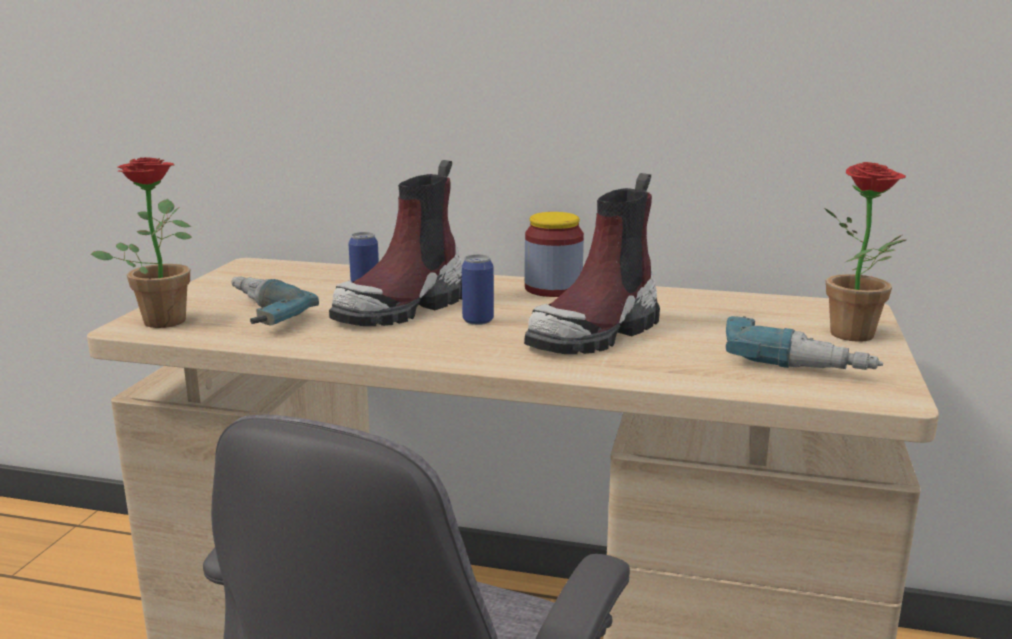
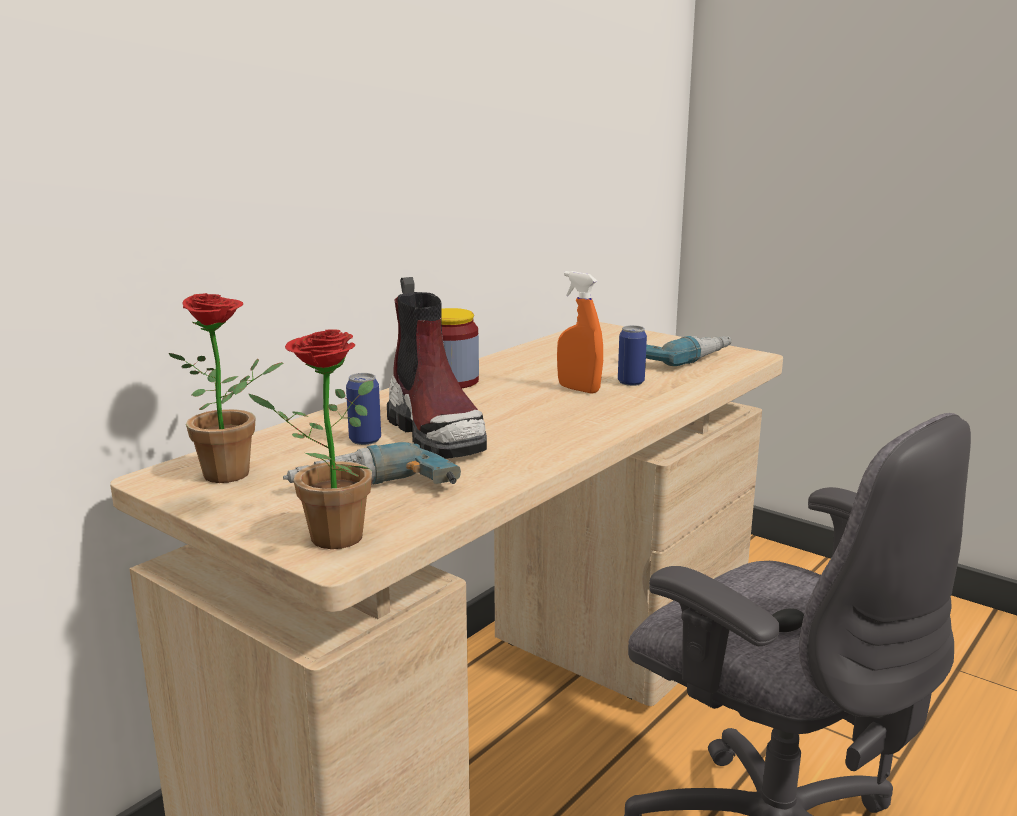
camera: 65 degrees left, 0 degrees up
can [462,254,494,325] -> can moved to [618,325,647,386]
boot [524,173,660,354] -> orange spray bottle [557,271,603,393]
potted plant [825,162,906,342] -> potted plant moved to [169,293,283,483]

